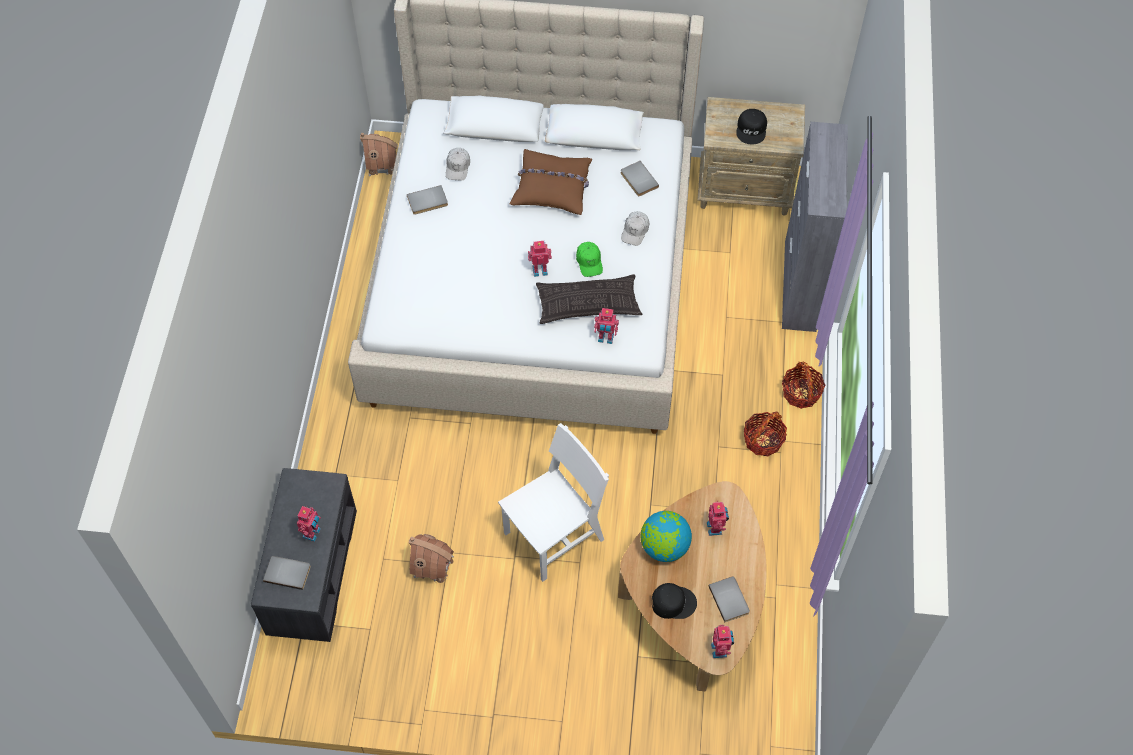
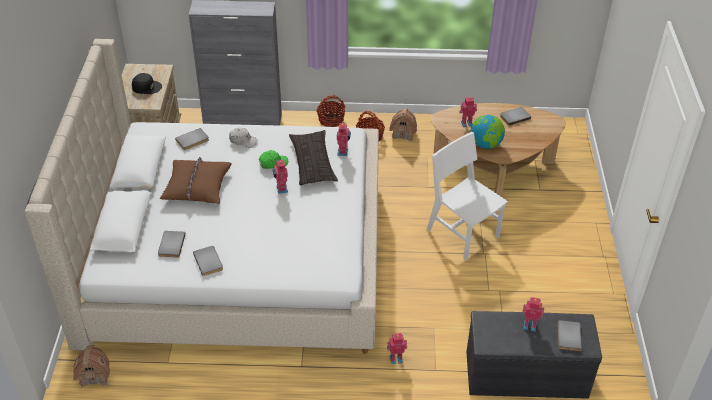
camera: 95 degrees left, 15 degrees down
toy house [408,534,454,583] -> toy house moved to [389,108,417,142]
white cap [446,148,470,181] -> grey book [158,231,185,258]
black cap [652,583,697,619] -> none
toy robot [711,625,734,658] -> toy robot moved to [387,333,407,364]

